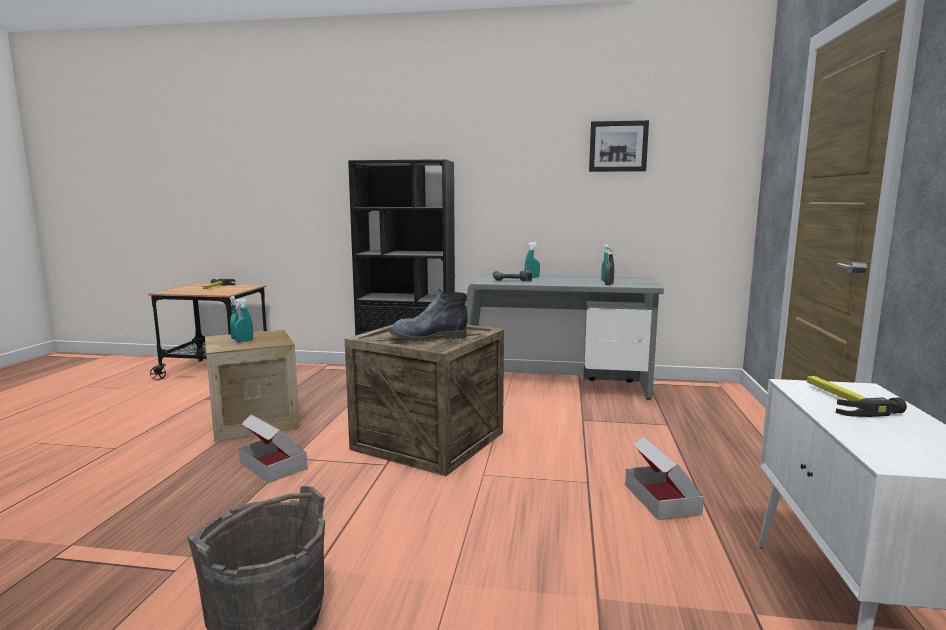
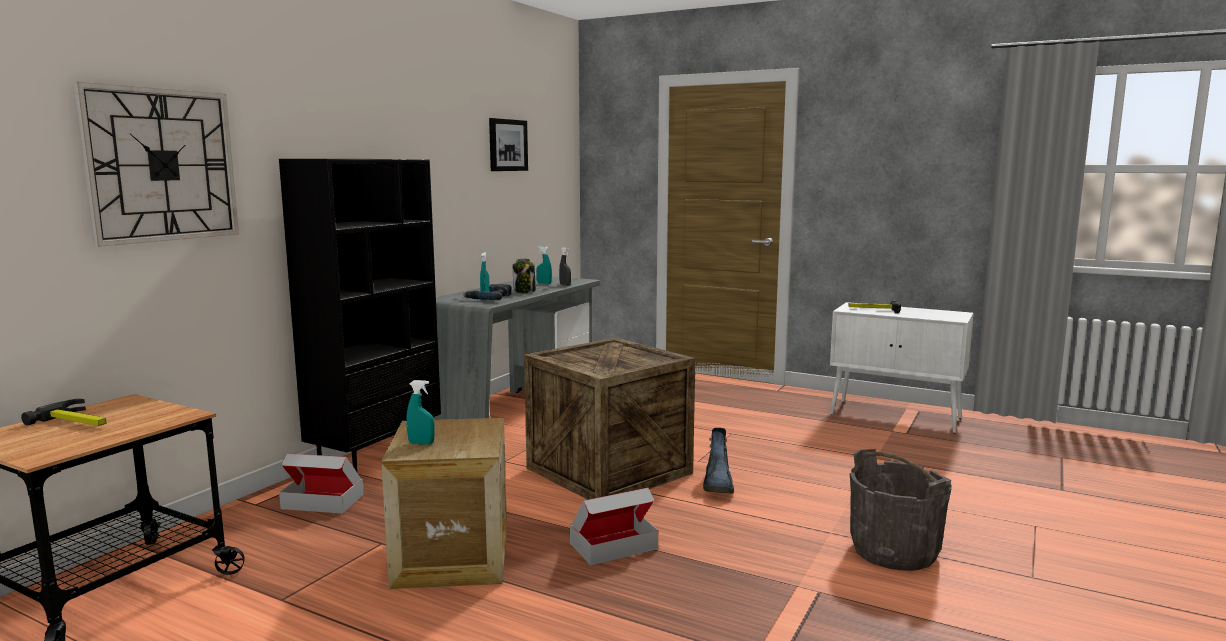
camera: 70 degrees left, 0 degrees up
turquoise spray bottle [234,299,253,342] -> none
boot [389,289,468,342] -> boot moved to [703,428,734,494]
cardboard box [625,436,704,520] -> cardboard box moved to [279,453,364,514]
none -> wall clock [73,82,239,247]
none -> jar [513,259,536,293]

